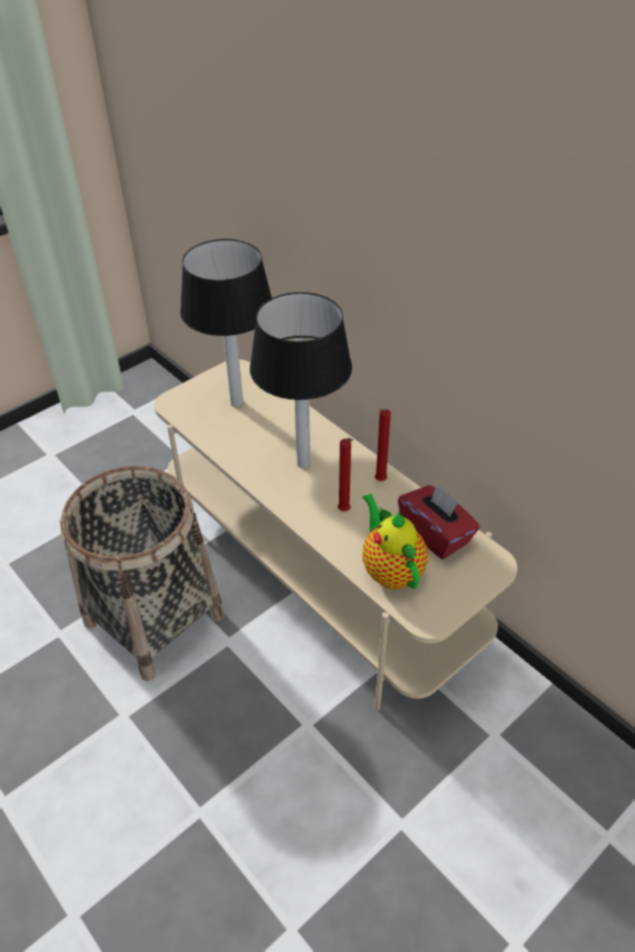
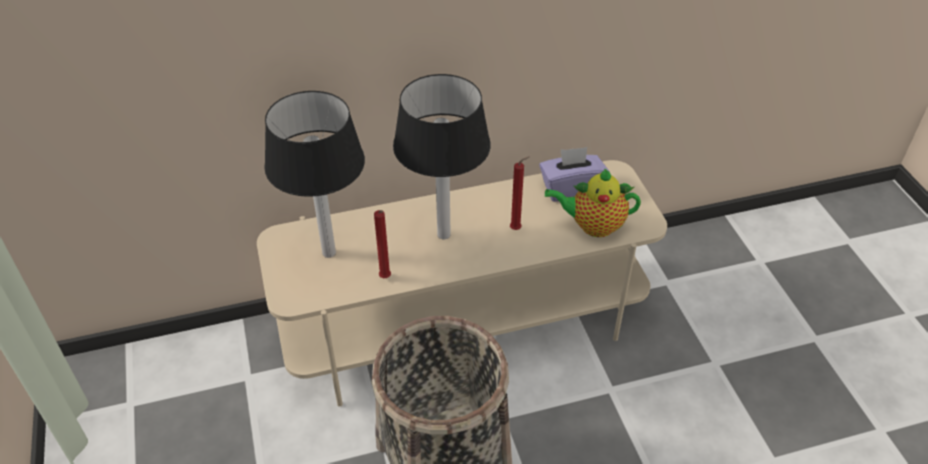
camera: 65 degrees left, 0 degrees up
red candle [375,409,391,481] -> red candle moved to [374,210,391,278]
red tissue box [398,483,480,559] -> purple tissue box [539,147,609,202]

